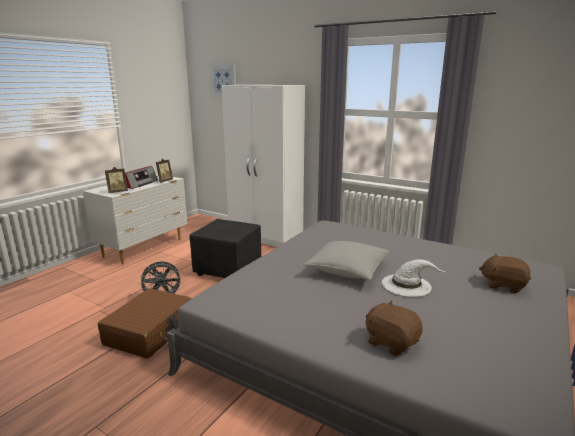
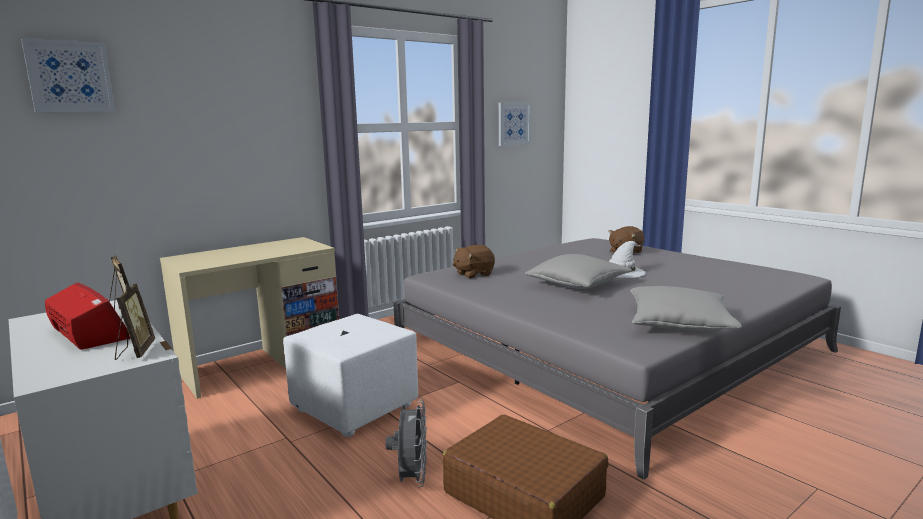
camera: 70 degrees left, 5 degrees down
black ottoman [189,219,261,278] -> white ottoman [283,314,418,437]
white wardrobe [222,85,305,247] -> beige desk [160,237,339,399]
brown plush toy [366,300,423,356] -> brown plush toy moved to [452,245,495,278]
none -> picture [499,103,531,146]
none -> grey pillow [630,286,742,331]

